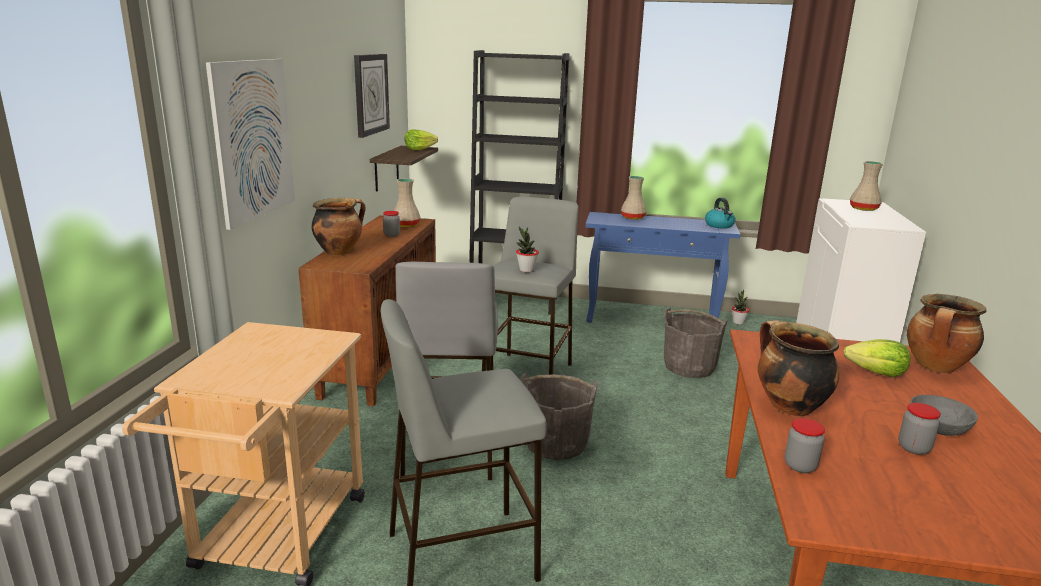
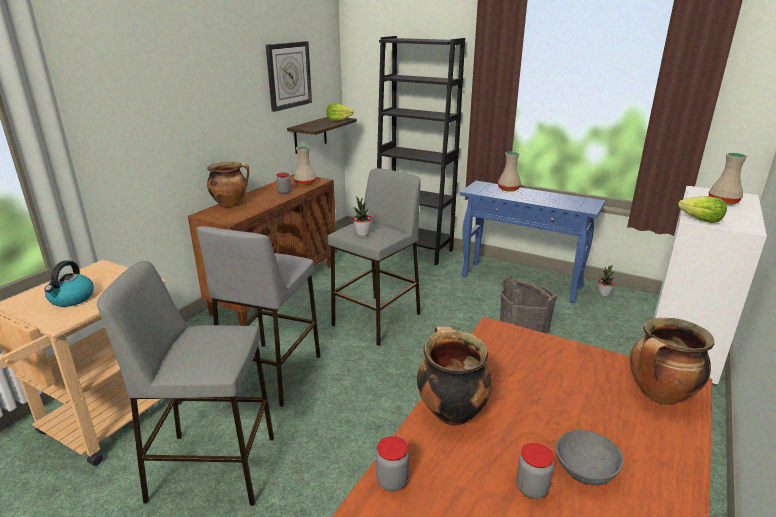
camera: 20 degrees right, 5 degrees up
picture [206,59,295,230] -> none
grey bucket [520,373,598,460] -> none
kettle [705,198,736,228] -> kettle moved to [44,260,94,307]
lettuce [843,339,911,377] -> lettuce moved to [678,196,727,223]

